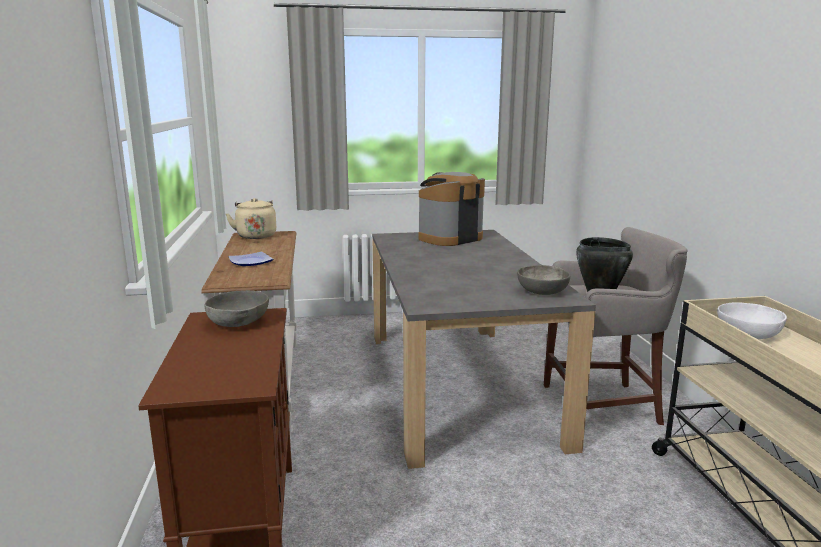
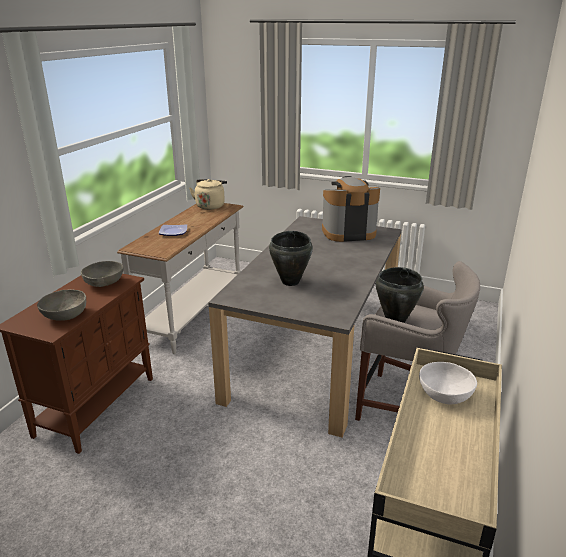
camera: 30 degrees right, 10 degrees up
grey bowl [517,265,570,295] -> grey bowl moved to [37,290,86,321]
none -> black cooking pot [269,231,313,286]

